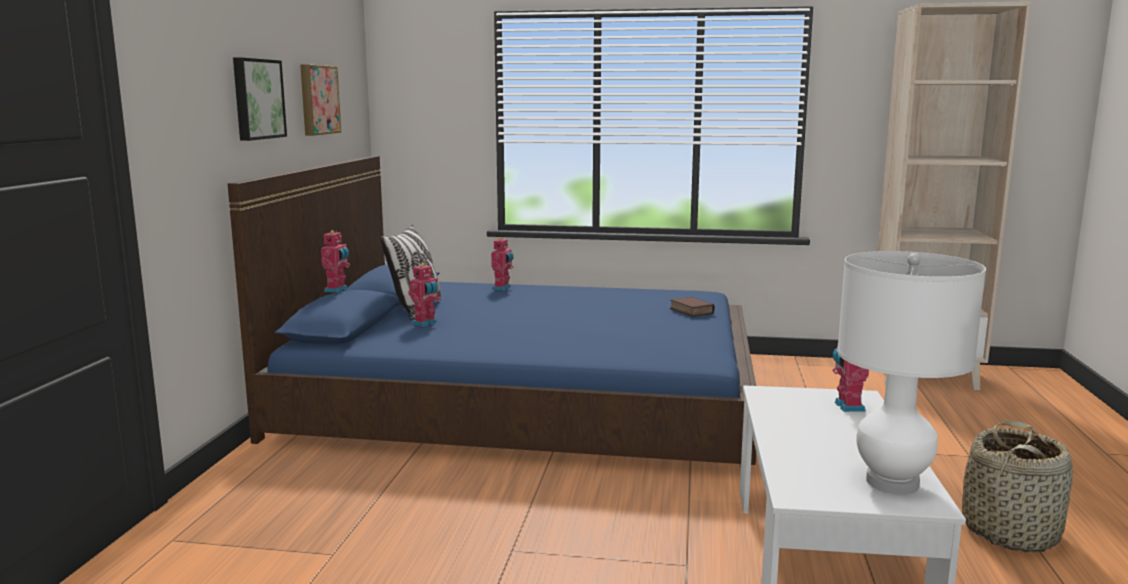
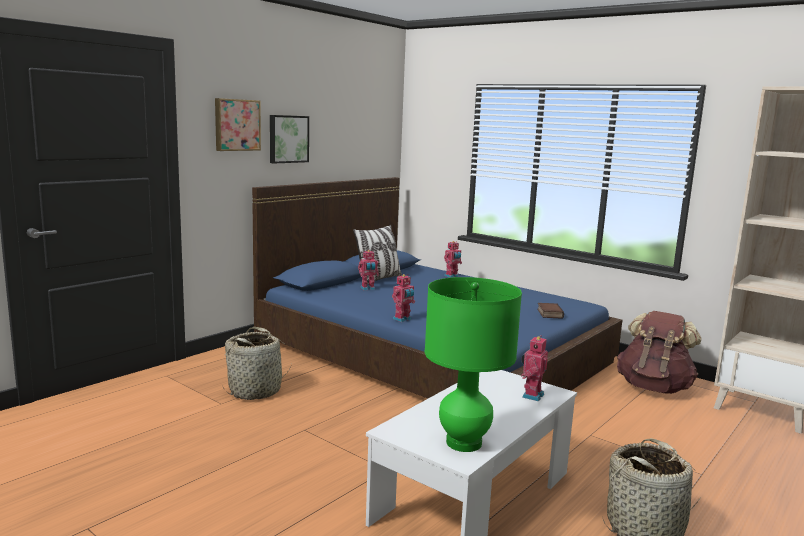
camera: 30 degrees right, 0 degrees up
picture [300,64,341,136] -> picture moved to [215,98,261,151]
toy robot [321,230,350,293] -> toy robot moved to [392,274,415,322]
white table lamp [837,251,986,494] -> green table lamp [424,277,522,452]
none -> basket [223,327,292,400]
none -> brown backpack [617,311,701,394]

